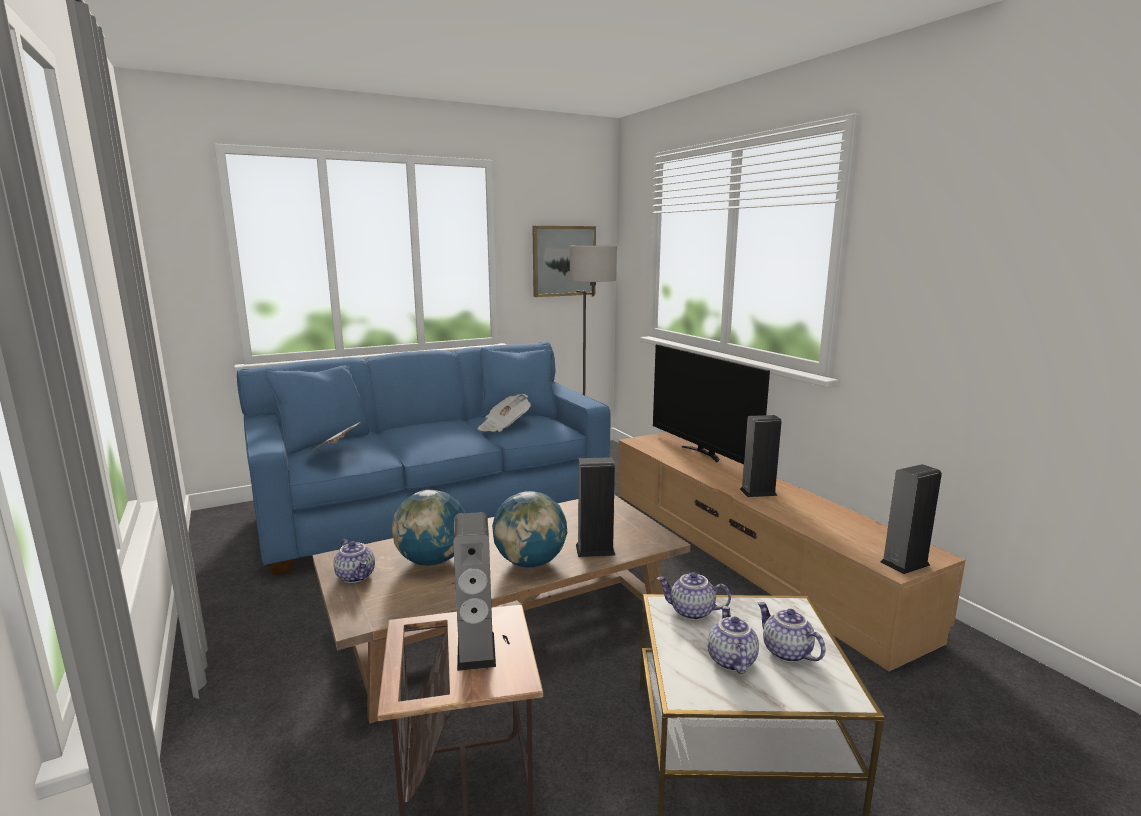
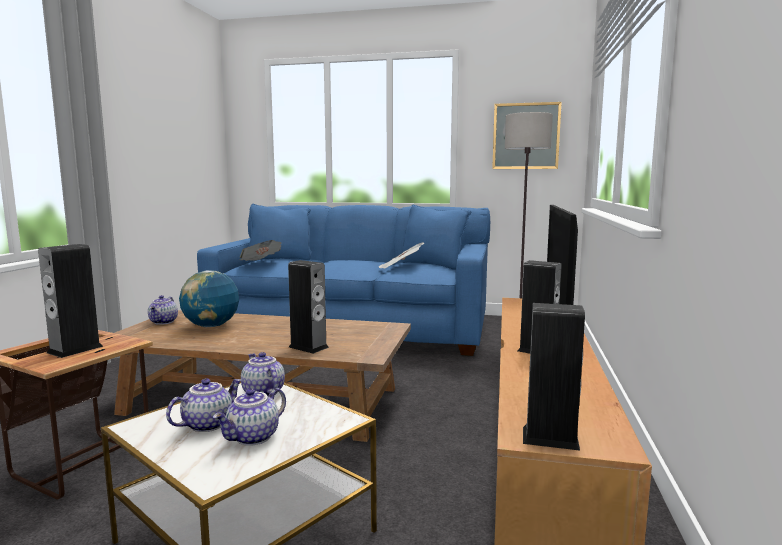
camera: 40 degrees right, 5 degrees down
globe [492,491,567,568] -> none
teapot [758,602,826,663] -> teapot turned 150 degrees counterclockwise [213,388,286,446]

